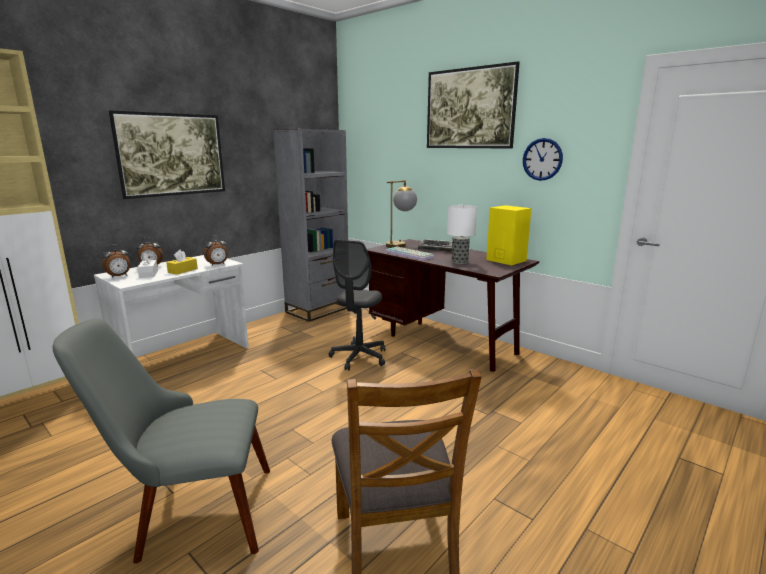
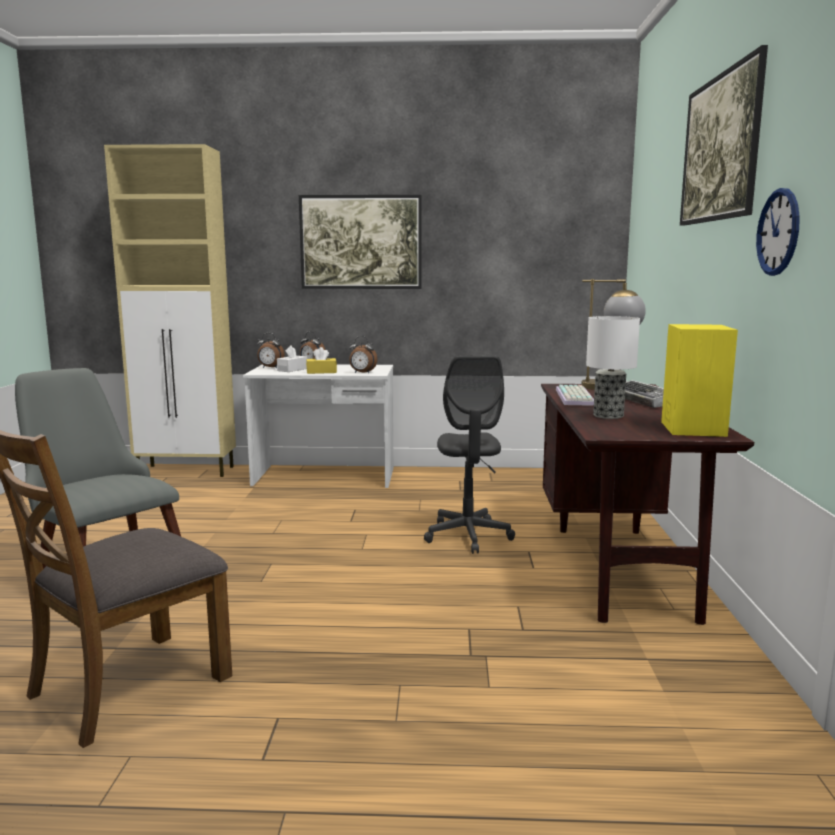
camera: 50 degrees right, 5 degrees down
grey bookcase [273,129,348,322] -> none
grey office chair [328,240,385,371] -> grey office chair turned 75 degrees counterclockwise [424,356,515,554]

